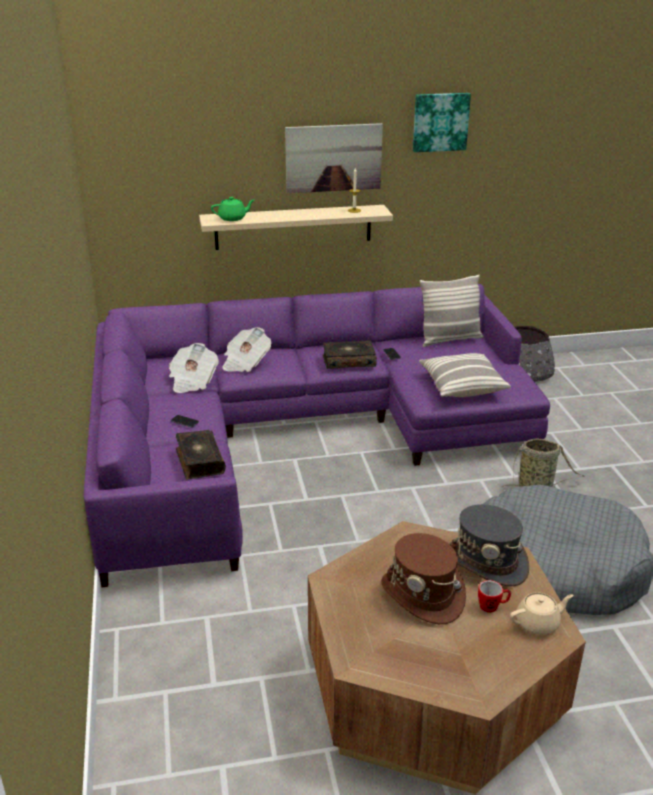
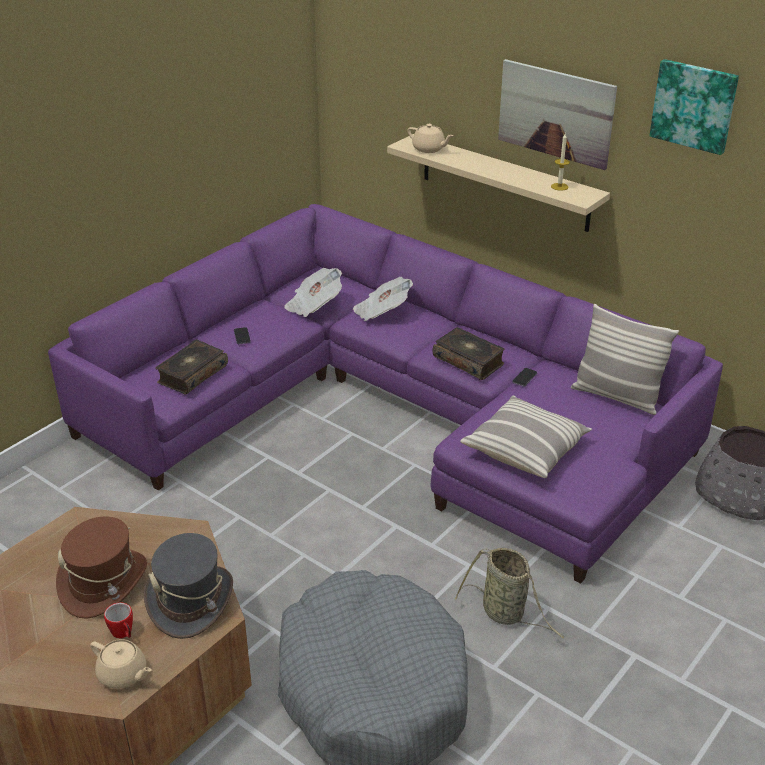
camera: 50 degrees right, 5 degrees up
green teapot [211,197,254,221] -> beige teapot [408,124,454,153]

